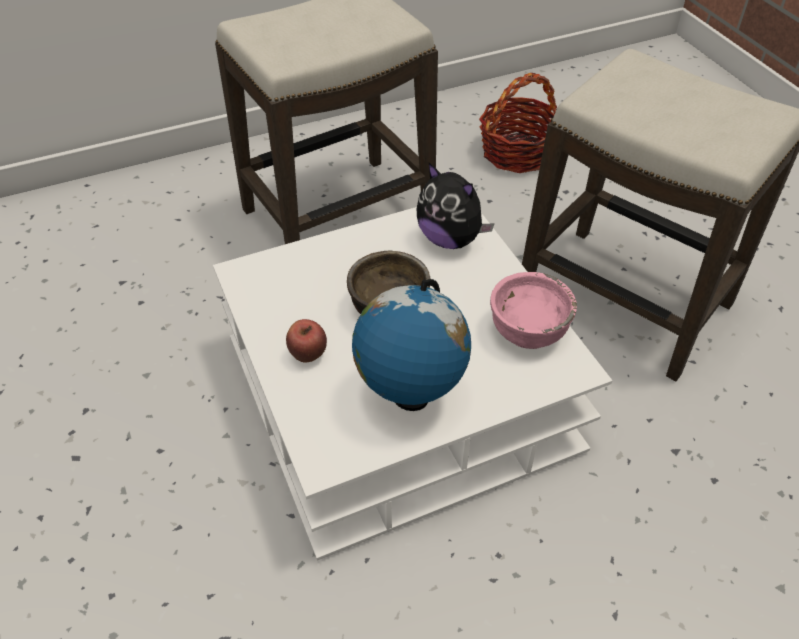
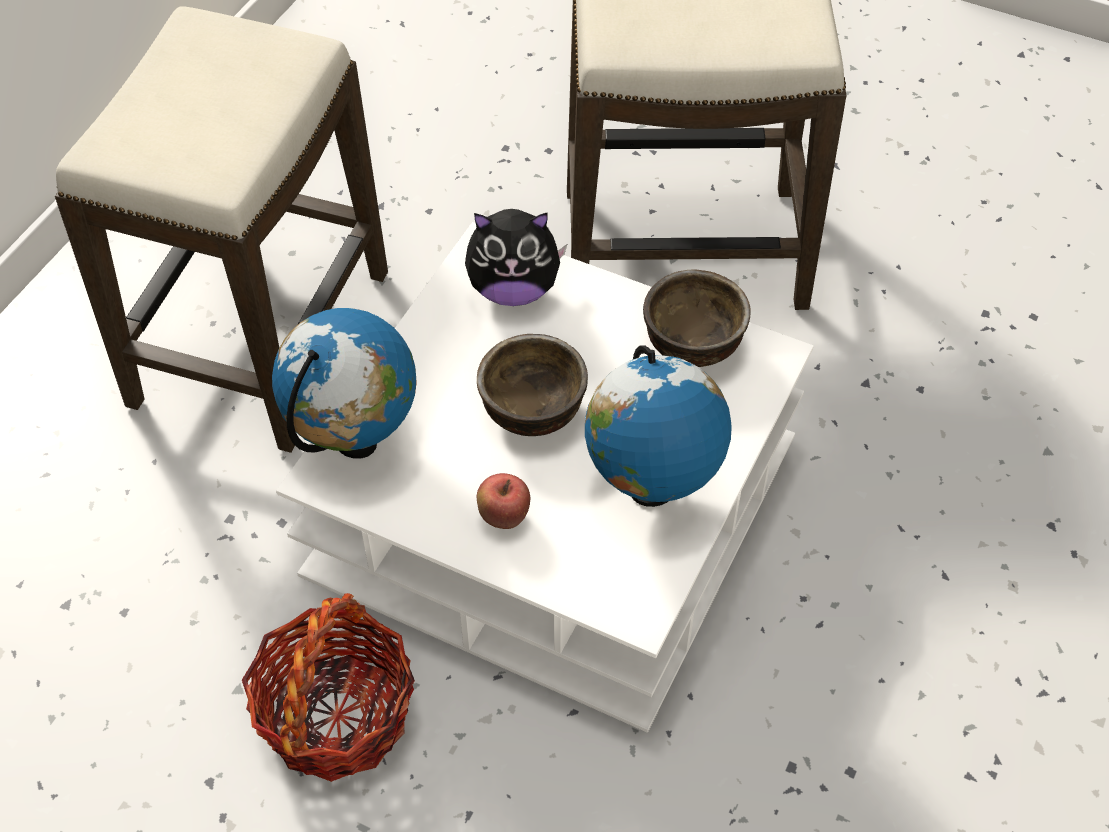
camera: 40 degrees left, 5 degrees up
basket [479,73,557,173] -> basket moved to [242,593,415,782]
pink bowl [490,272,577,349] -> brown bowl [643,270,751,367]
none -> globe [272,308,417,459]

